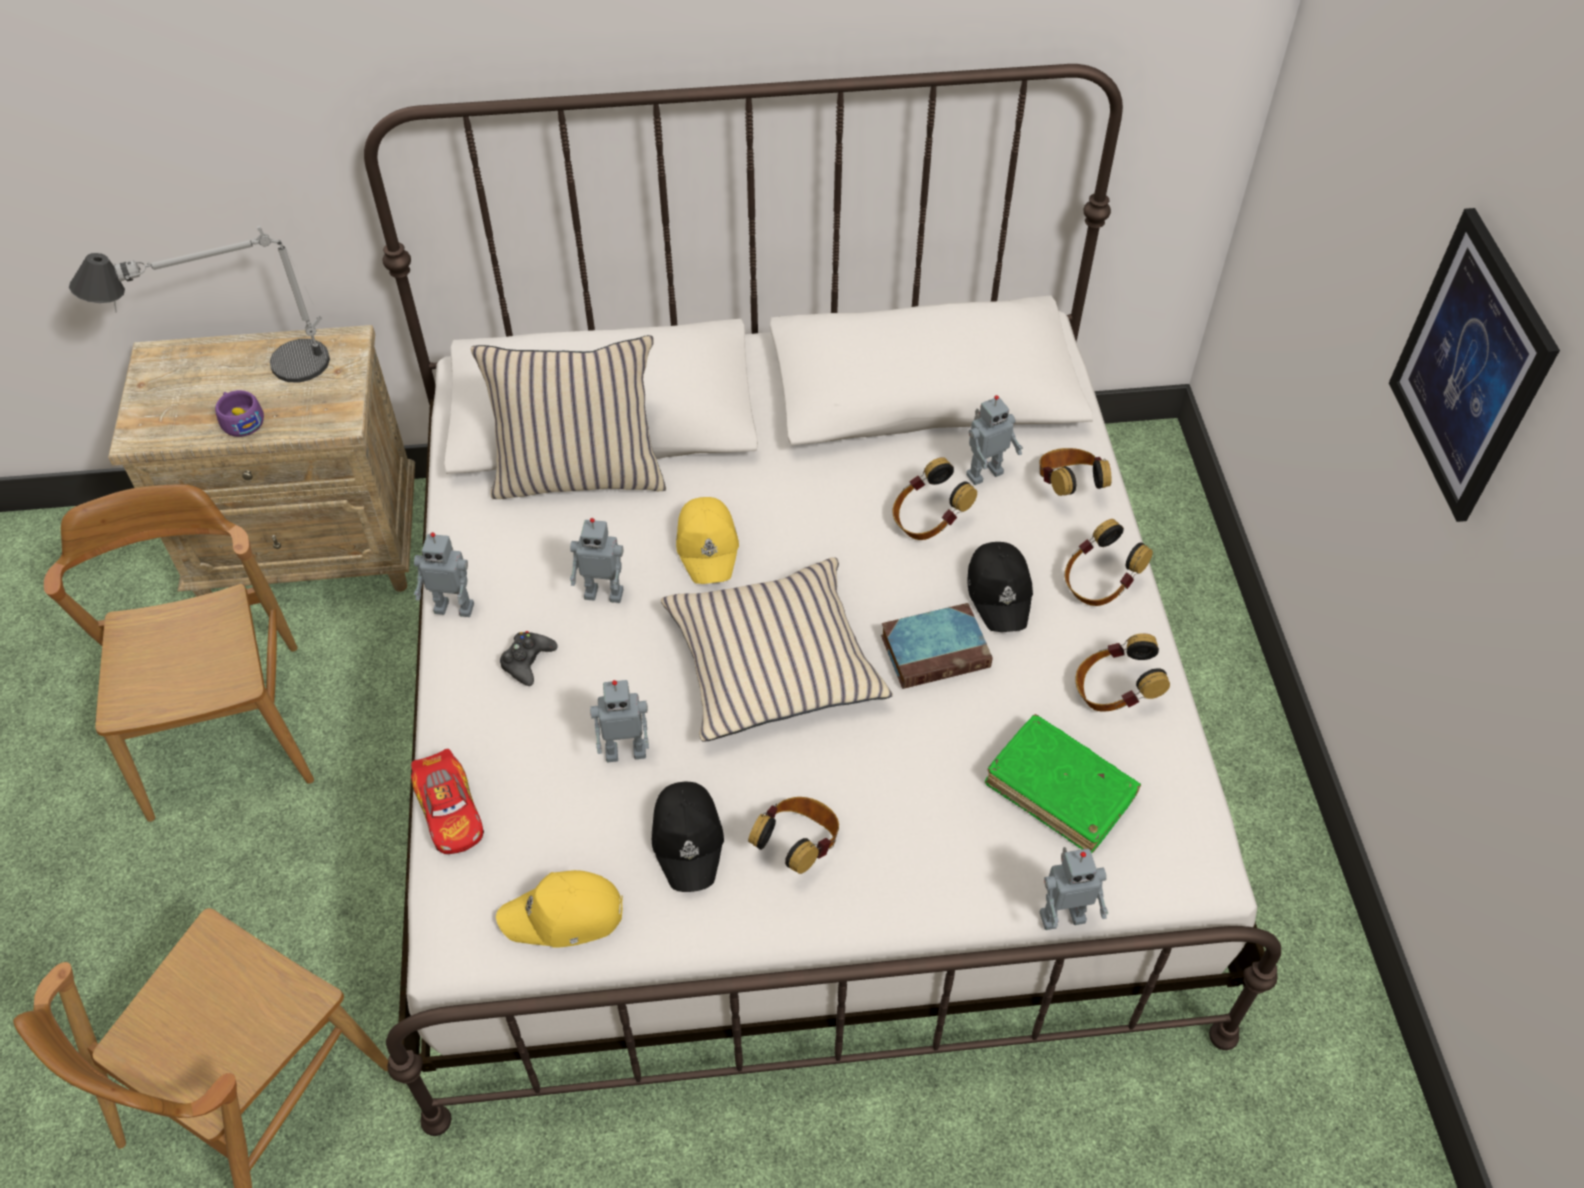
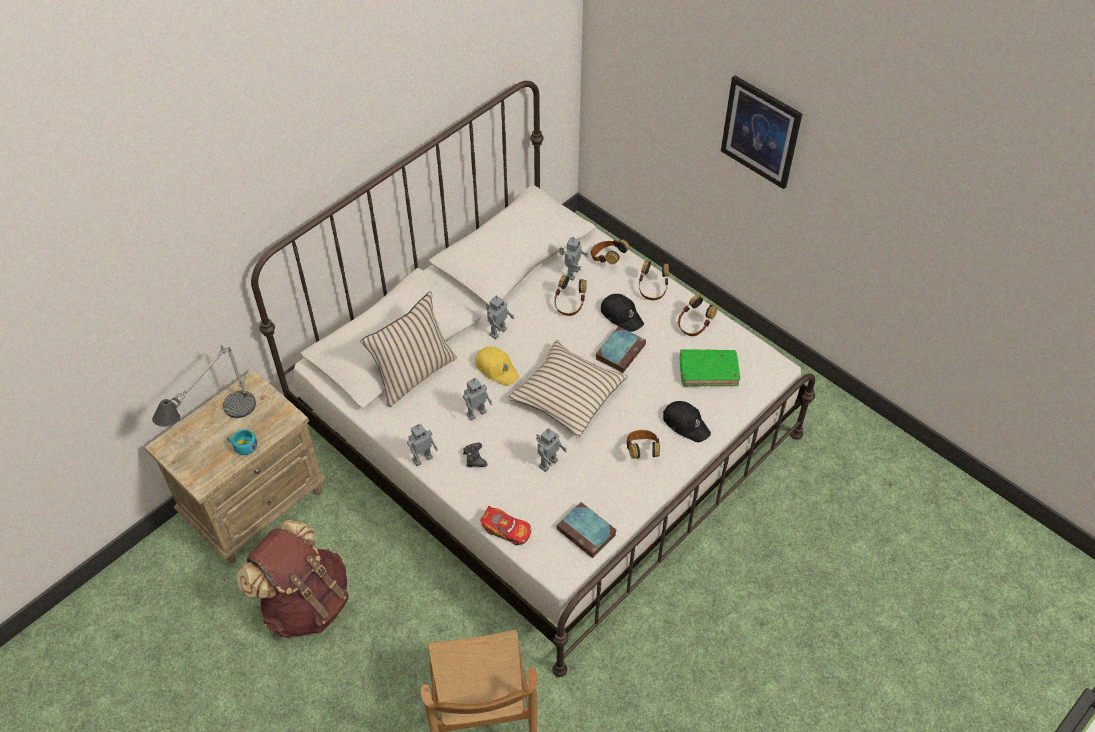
camera: 40 degrees left, 0 degrees up
brown chair [44,484,314,822] -> brown backpack [236,520,349,639]
purple cup [215,390,264,437] -> turquoise cup [227,429,257,455]
yellow cap [496,870,623,948] -> book [557,502,616,558]
black cap [652,782,724,892] -> black cap moved to [663,401,711,442]
toy robot [1040,847,1108,930] -> toy robot moved to [486,296,515,339]

